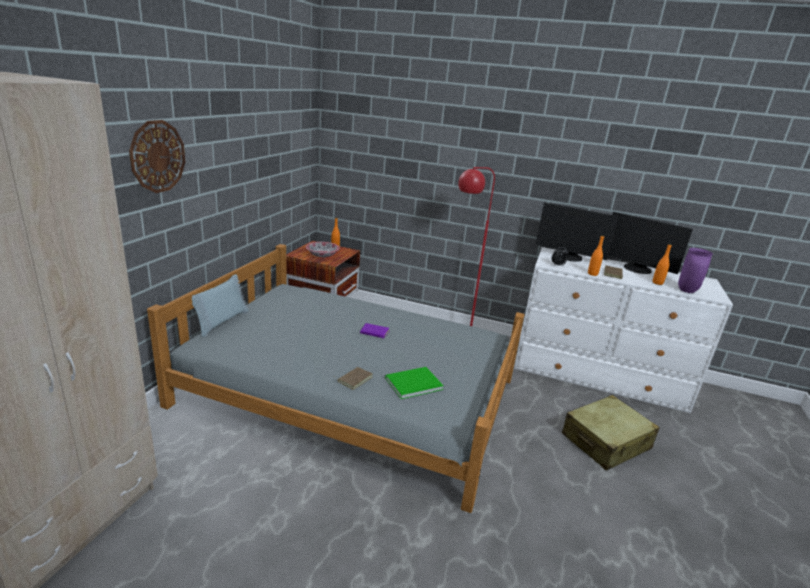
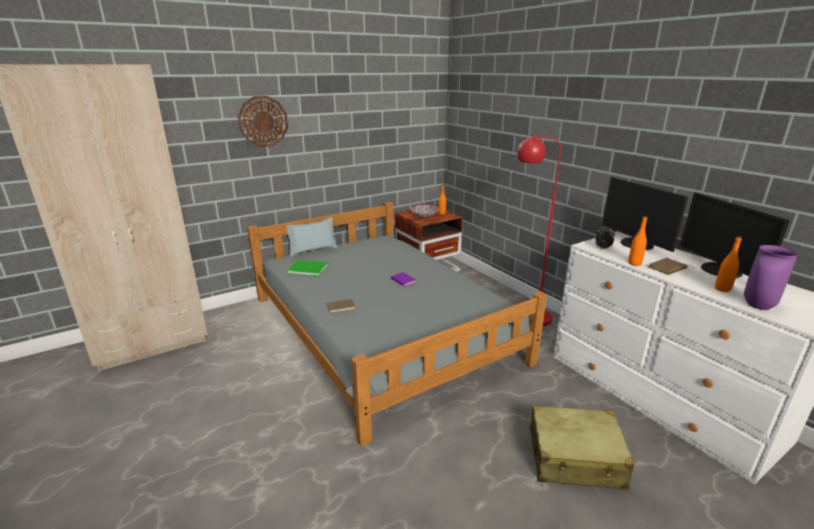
camera: 40 degrees right, 0 degrees up
green book [385,367,444,399] -> green book moved to [287,260,329,276]

